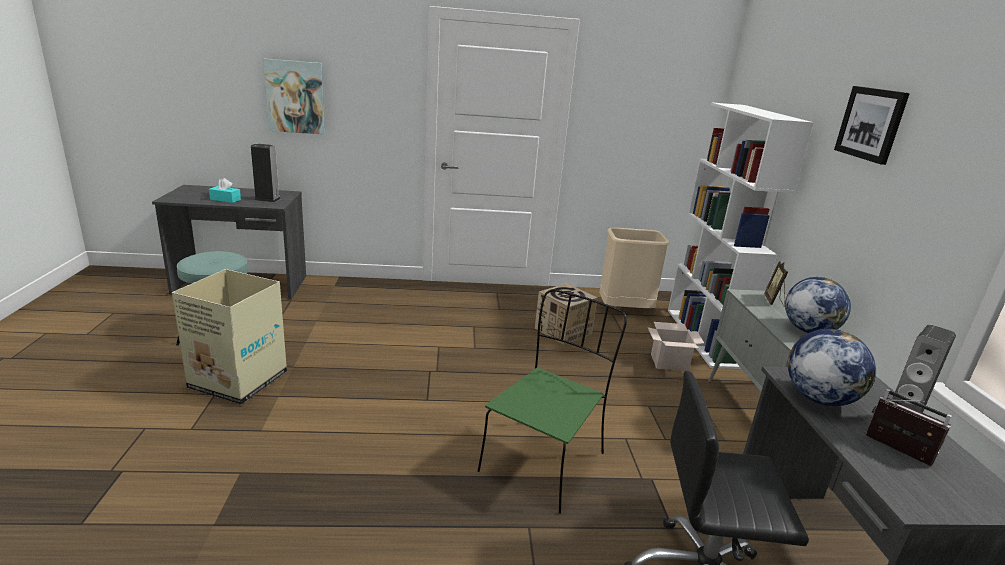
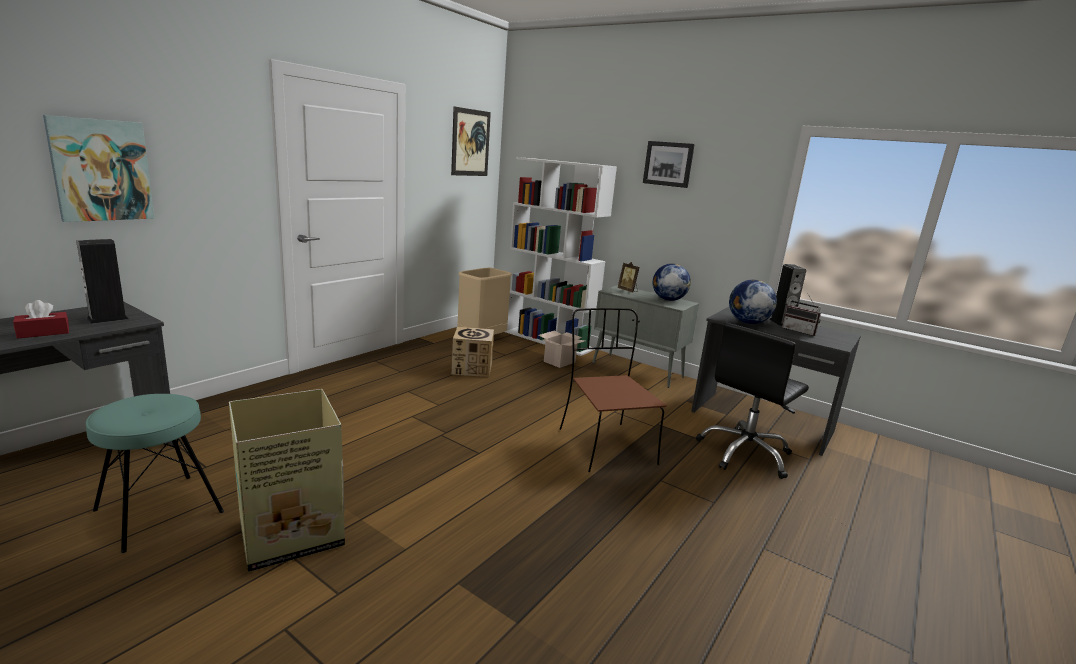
camera: 50 degrees left, 5 degrees down
turquoise tissue box [209,178,241,203] -> red tissue box [13,300,69,339]
green chair [478,289,627,514] -> brown chair [560,308,666,472]
radio [866,389,952,466] -> radio turned 135 degrees counterclockwise [782,293,821,336]
none -> picture [451,106,491,176]

